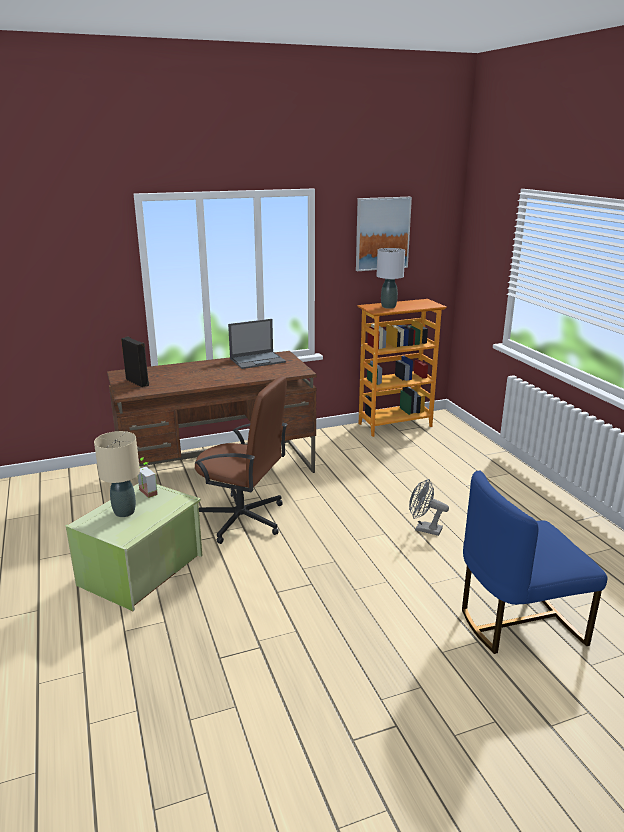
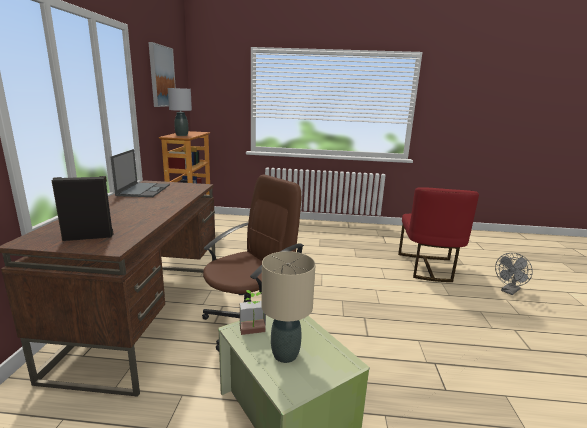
camera: 65 degrees left, 5 degrees down
grey fan [409,479,449,536] -> grey fan moved to [495,253,533,295]
blue chair [462,471,607,654] -> red chair [398,187,479,282]

